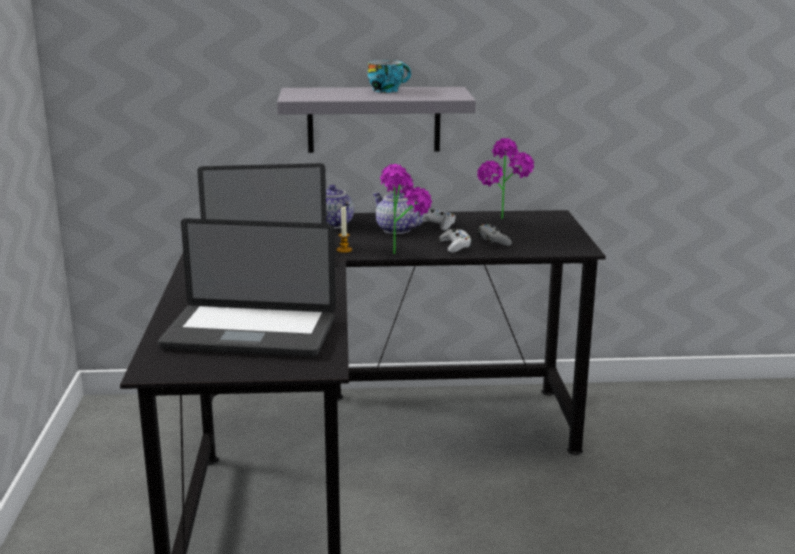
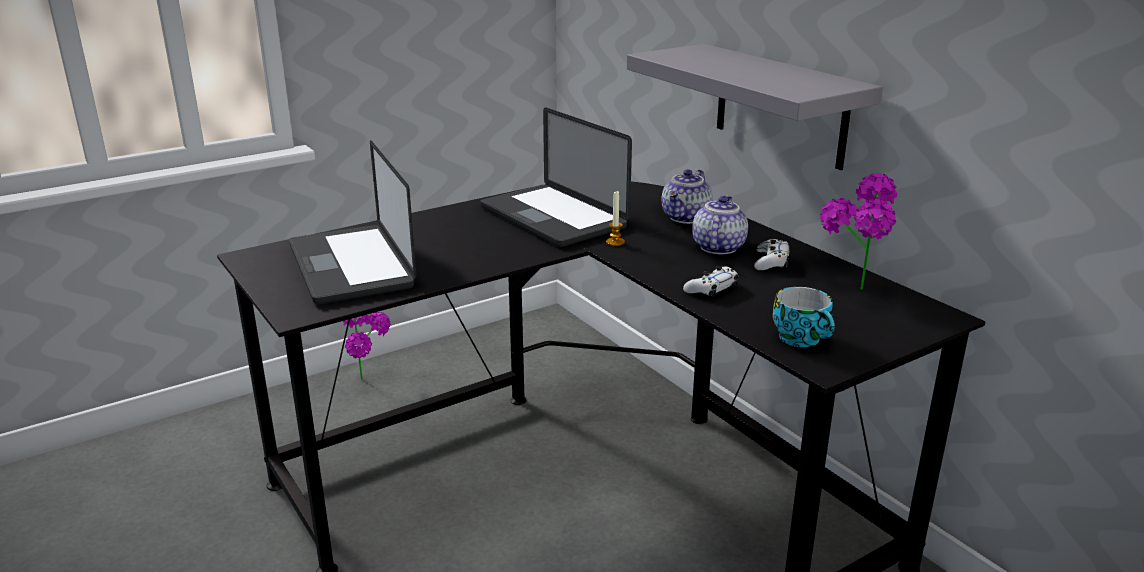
camera: 60 degrees right, 5 degrees up
cup [367,60,411,93] -> cup moved to [773,287,835,347]
potted plant [380,164,432,254] -> potted plant moved to [343,312,391,380]
grey game controller [478,224,512,246] -> none

